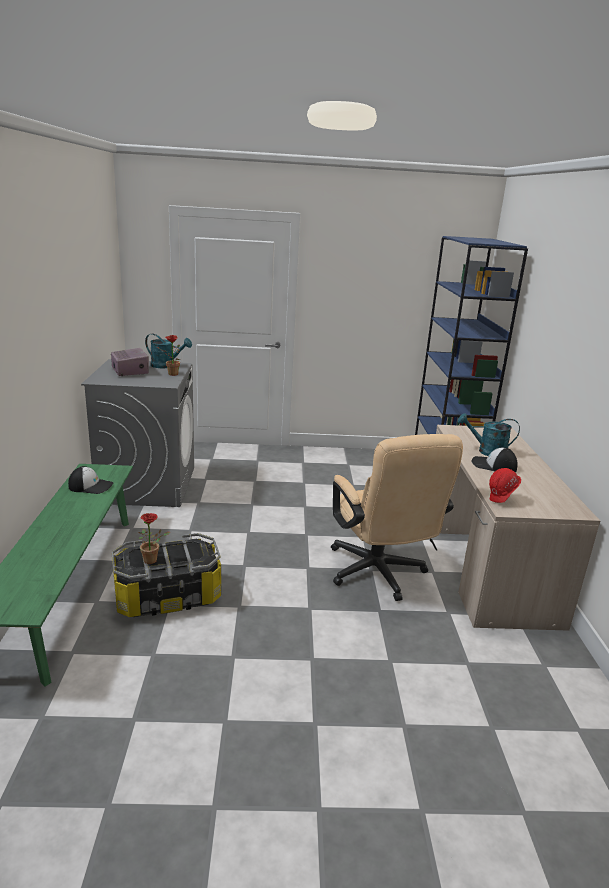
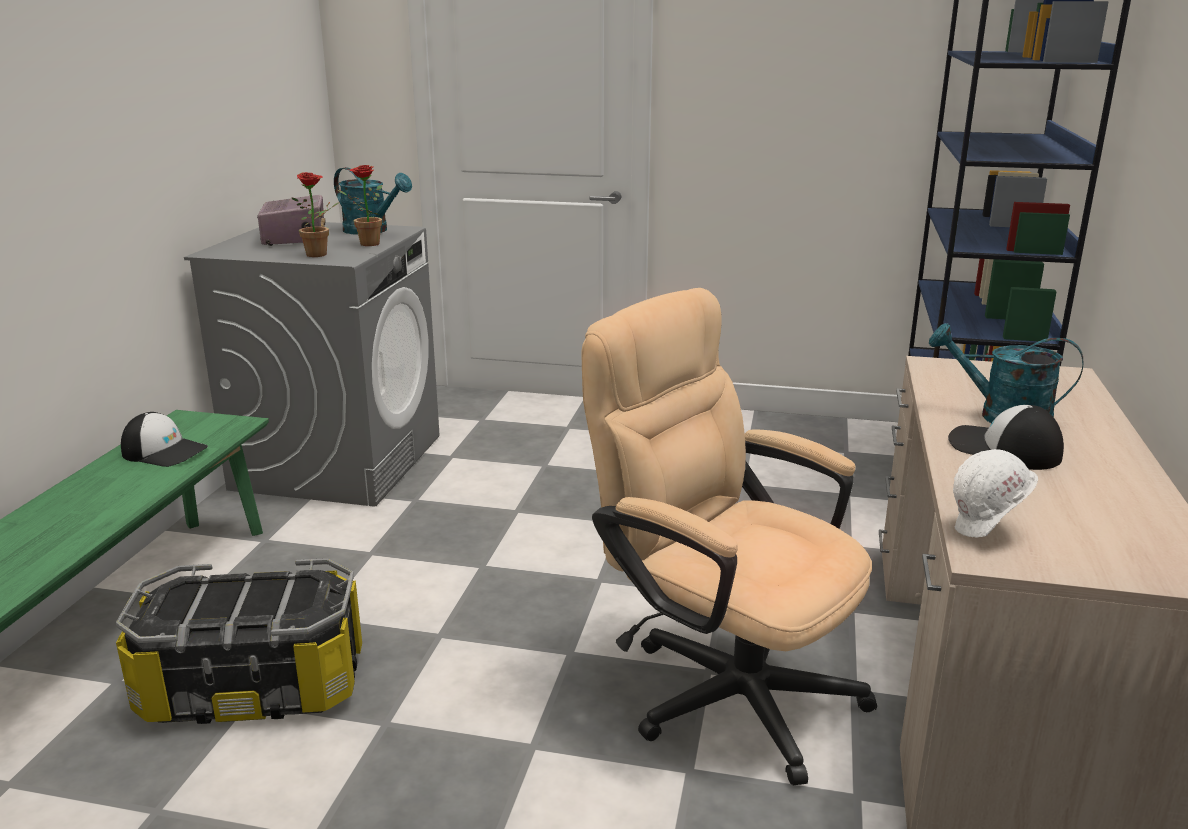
camera: 15 degrees right, 0 degrees up
potted plant [138,513,170,564] -> potted plant moved to [291,172,340,257]
beige office chair [331,434,463,601] -> beige office chair turned 135 degrees clockwise [581,288,877,785]
red hard hat [489,468,521,503] -> white hard hat [953,449,1038,537]

